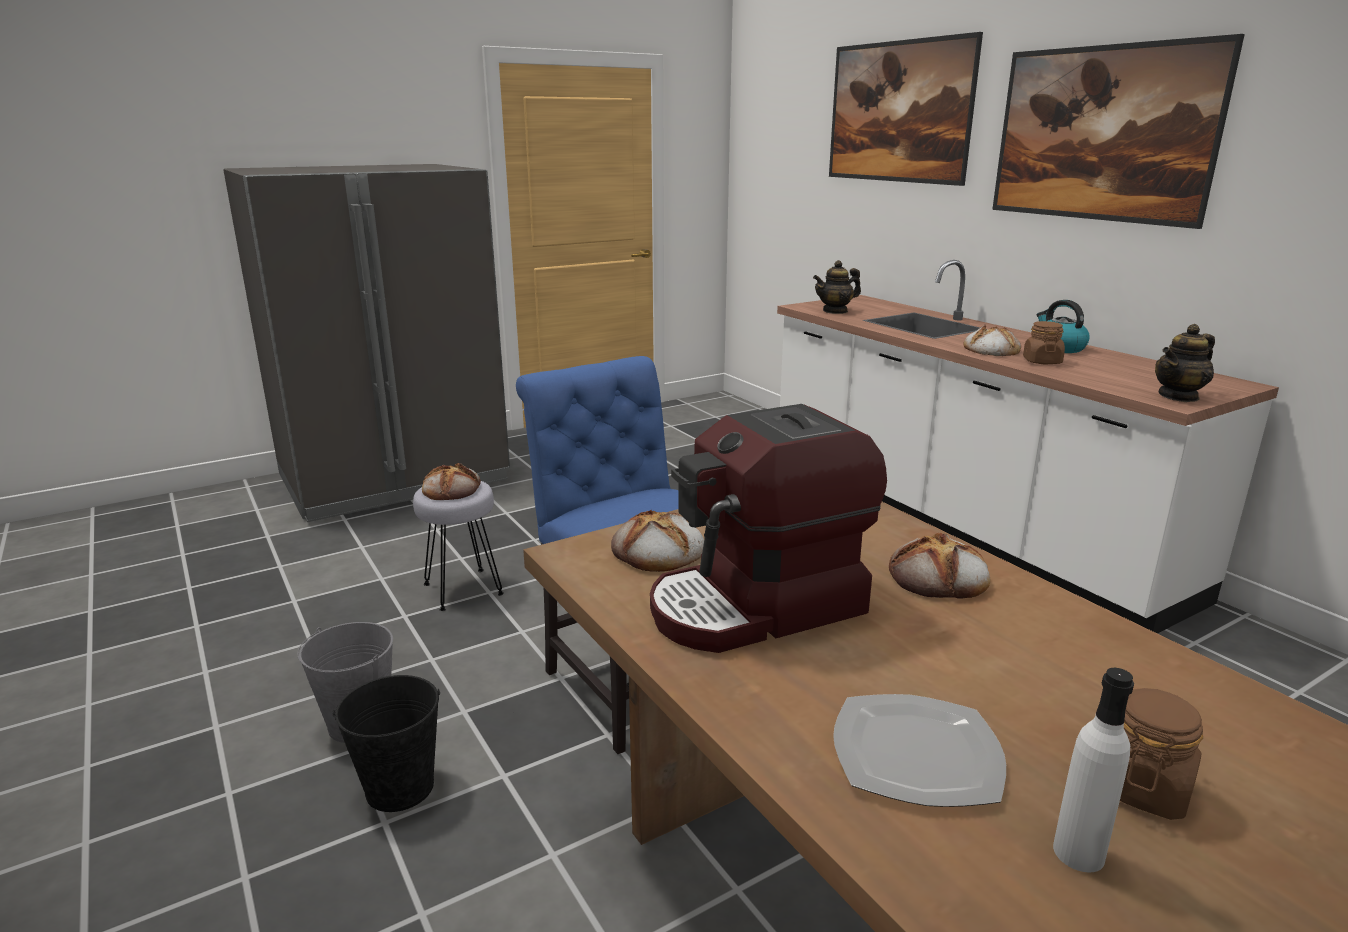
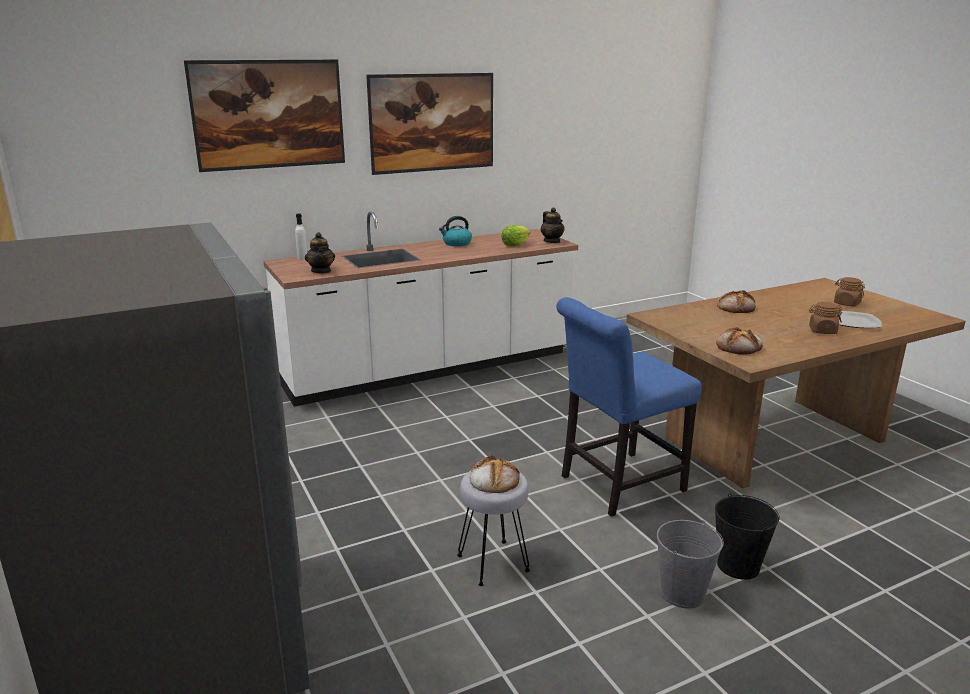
camera: 85 degrees left, 0 degrees up
coffee machine [650,404,887,653] -> none
bread [964,324,1021,356] -> none
brown jar [1023,321,1065,364] -> brown jar moved to [809,302,842,334]
white bottle [1053,668,1134,872] -> white bottle moved to [295,214,307,260]
none -> lettuce [501,225,530,247]

